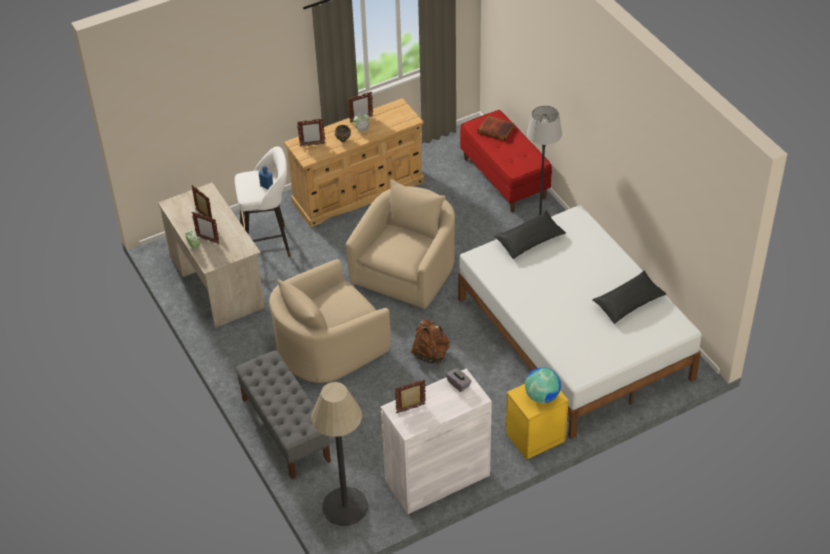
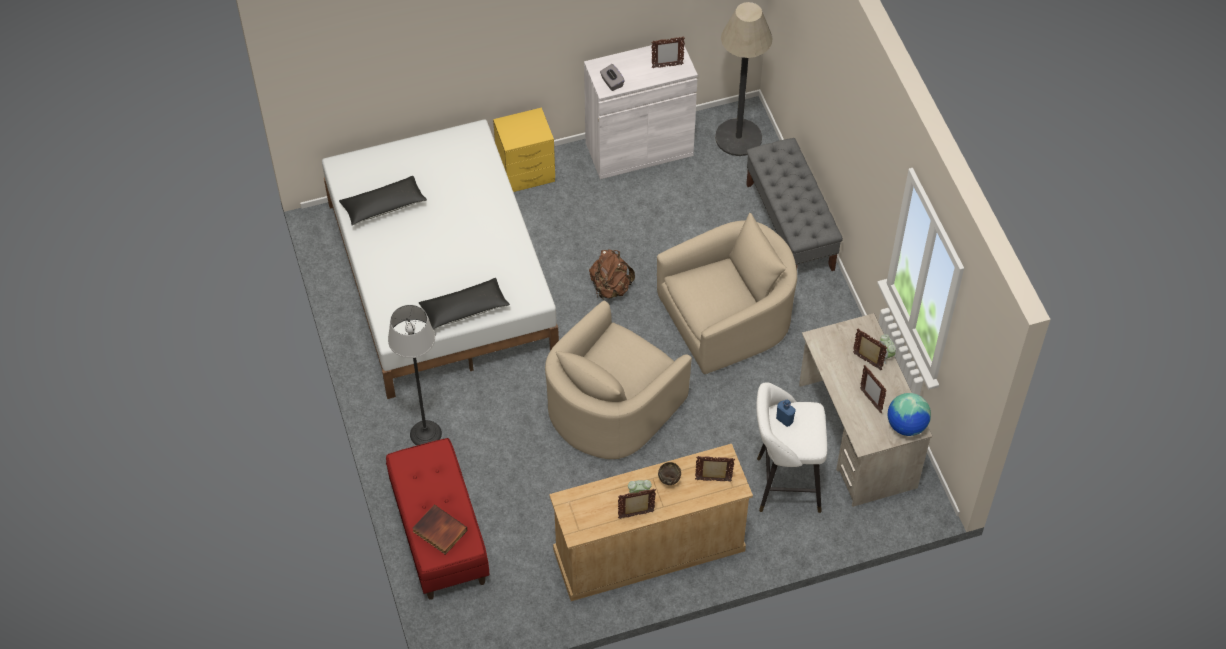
camera: 170 degrees left, 10 degrees up
globe [525,367,561,403] -> globe moved to [888,393,931,436]

